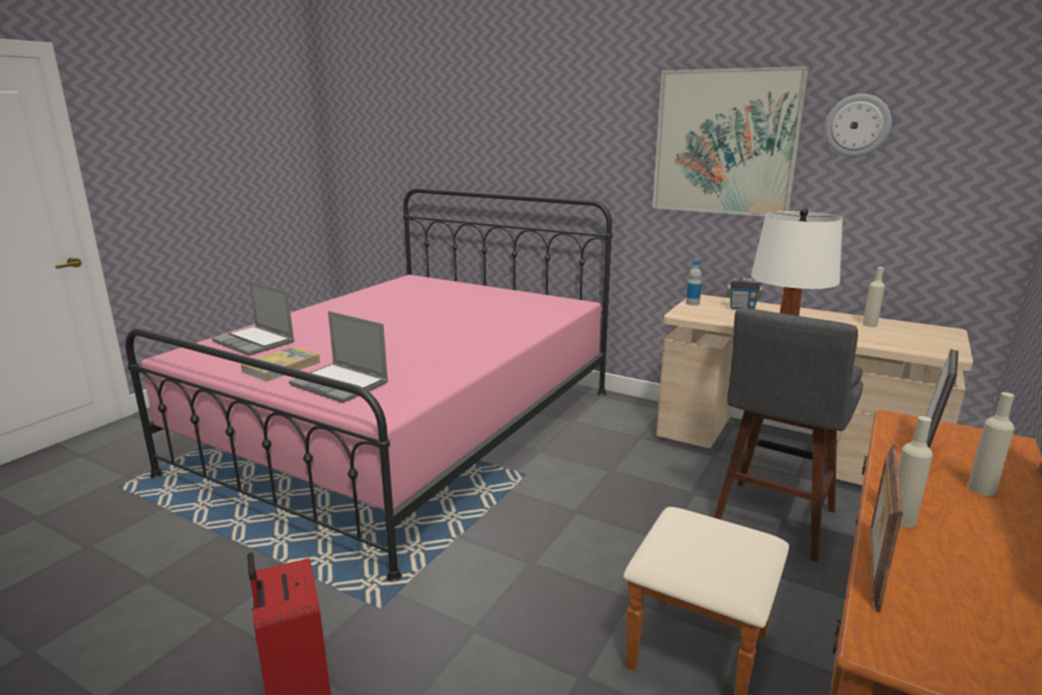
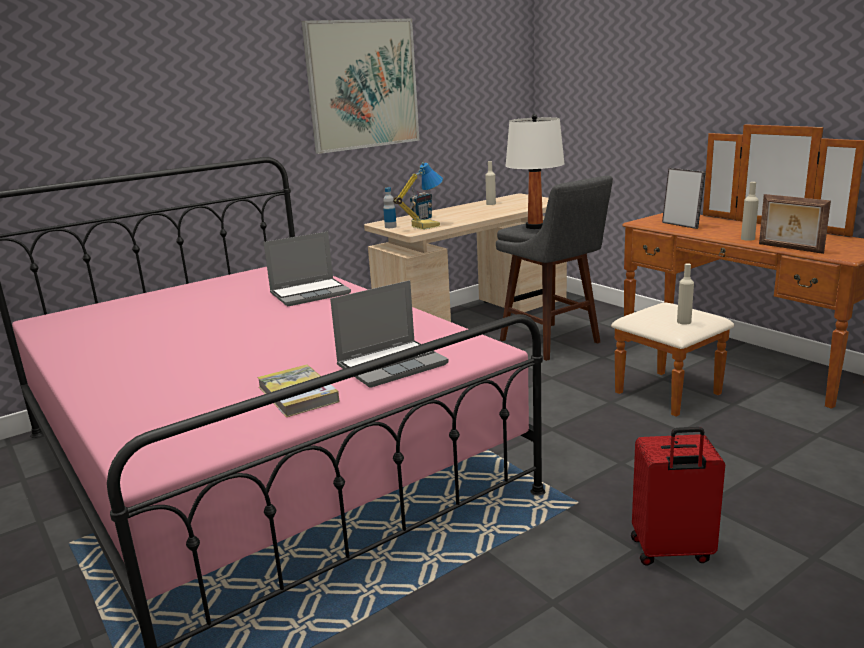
camera: 65 degrees left, 0 degrees up
laptop [212,281,294,356] -> laptop moved to [264,231,351,306]
wall clock [825,94,892,157] -> none
beige bottle [968,392,1014,496] -> beige bottle moved to [677,263,694,324]
none -> table lamp [393,162,443,230]

